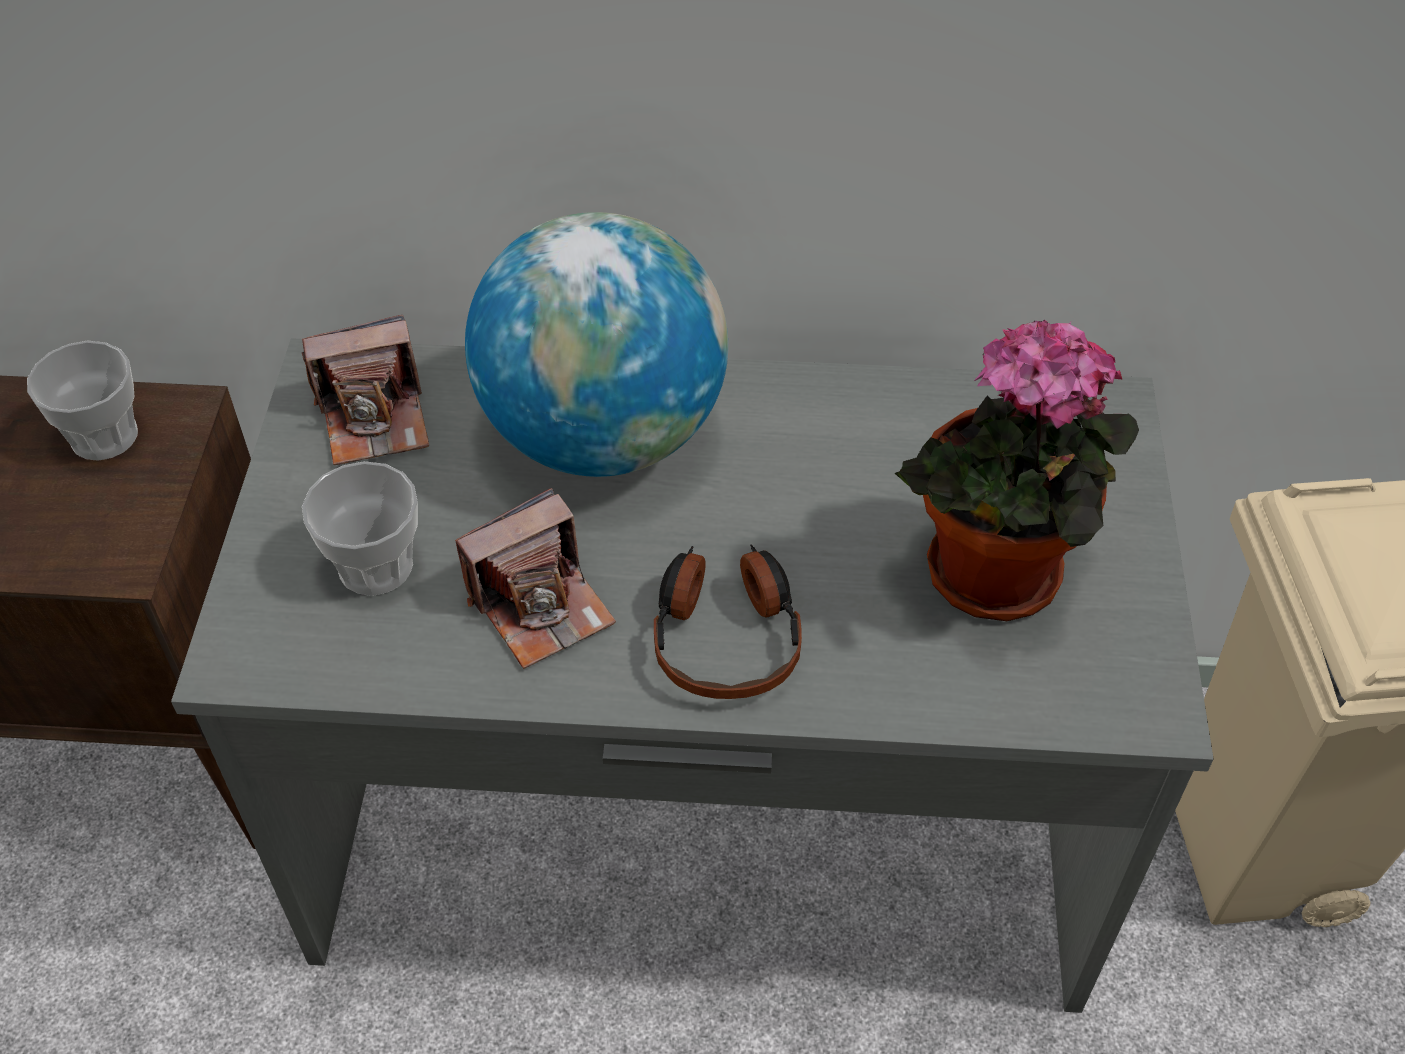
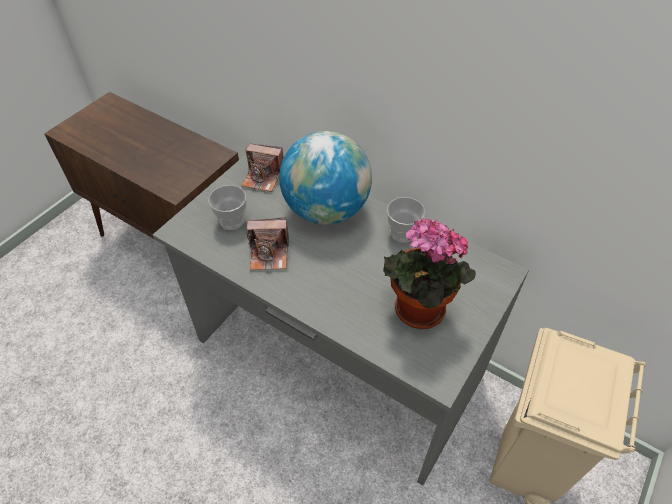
camera: 30 degrees right, 0 degrees up
cup [27,341,138,461] -> cup moved to [386,197,426,243]
headphones [654,544,802,699] -> none

